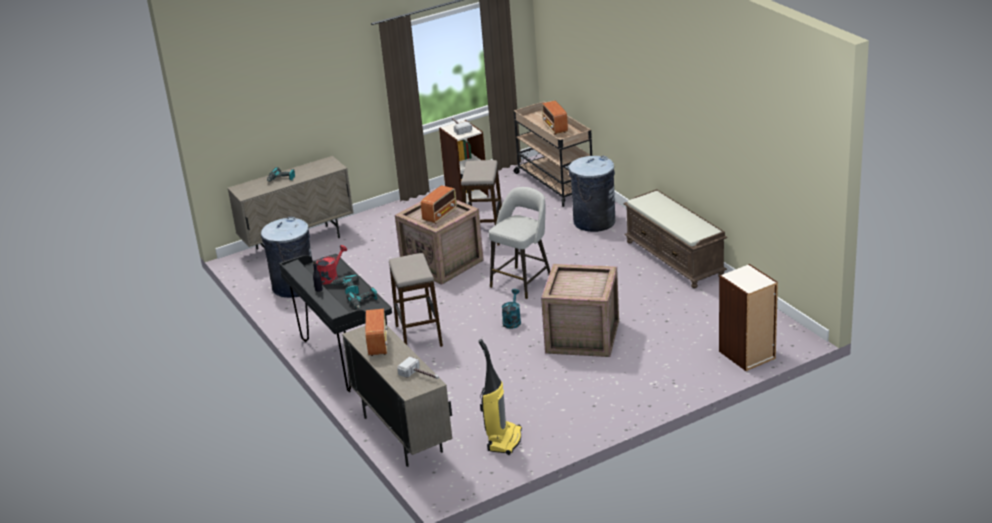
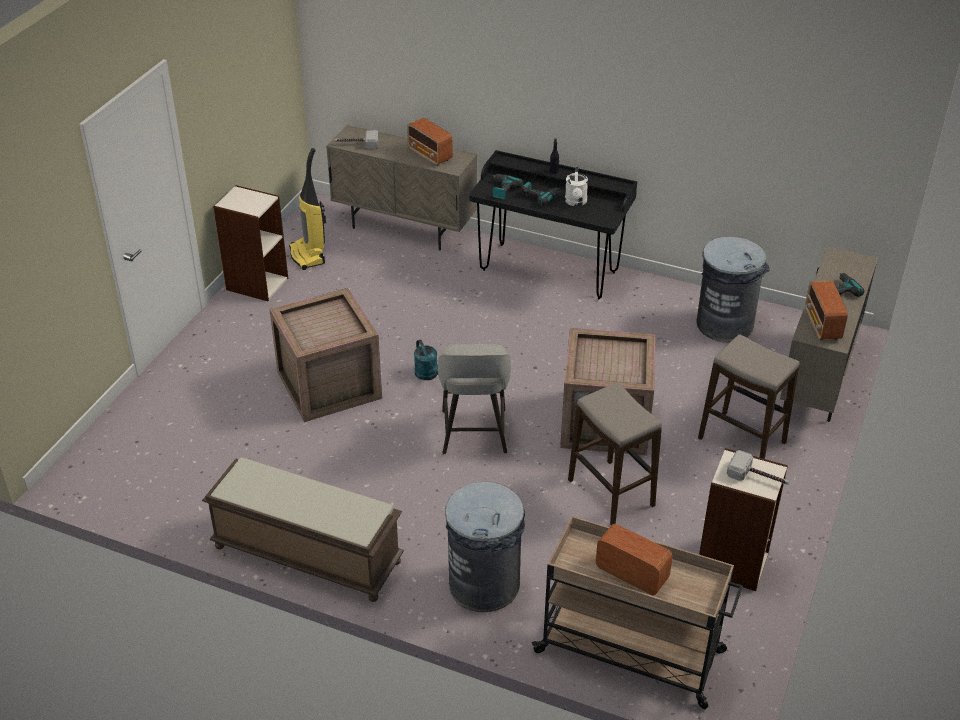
camera: 140 degrees right, 10 degrees up
red watering can [316,245,347,284] -> white watering can [565,167,588,206]
stool [389,253,443,347] -> stool moved to [698,334,799,459]
radio [421,185,457,224] -> radio moved to [805,281,848,340]
bookcase [719,264,778,371] -> bookcase moved to [213,185,288,301]

